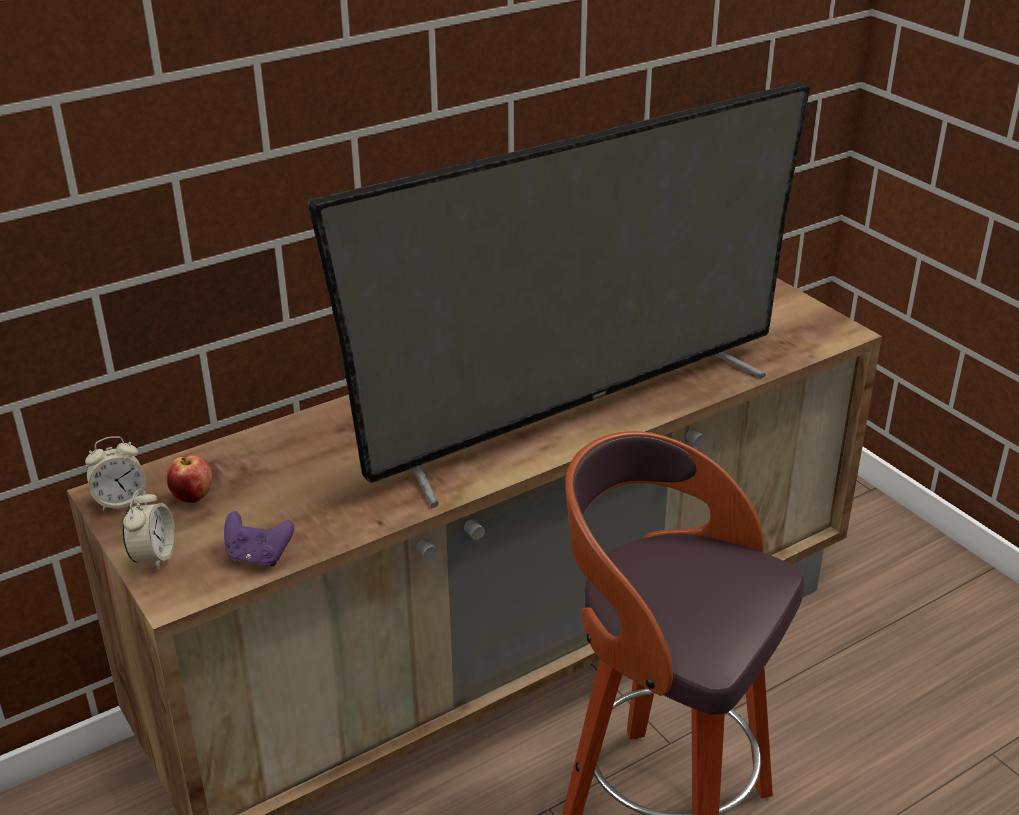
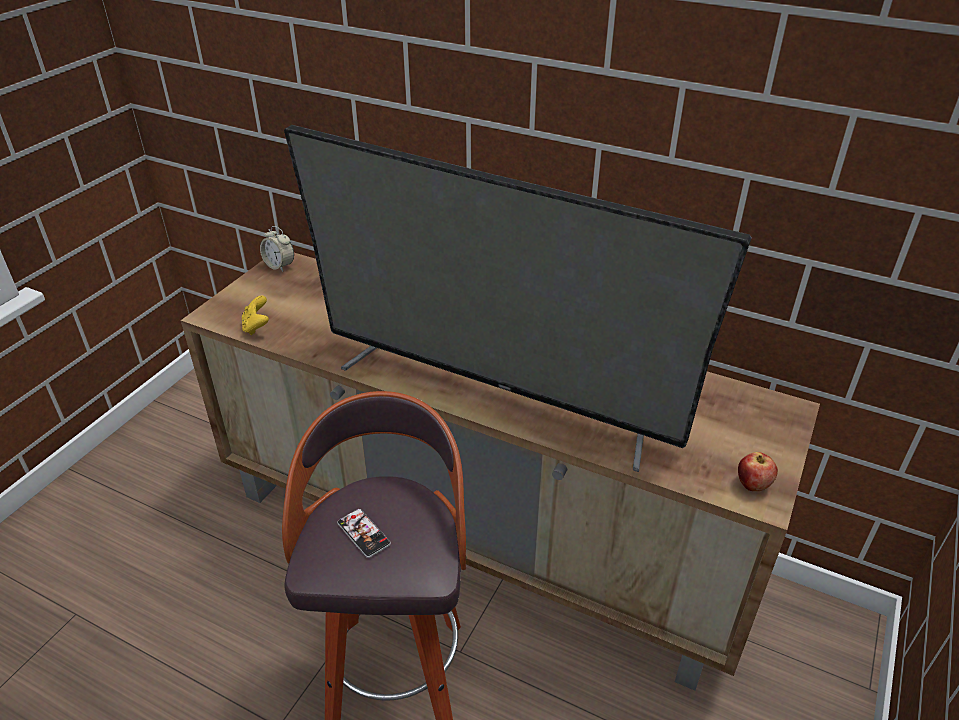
camera: 60 degrees right, 5 degrees up
alarm clock [123,489,176,570] -> none
apple [167,455,212,503] -> apple moved to [738,452,778,491]
purple game controller [224,511,294,566] -> yellow game controller [242,296,269,335]
none -> phone [337,509,391,558]

